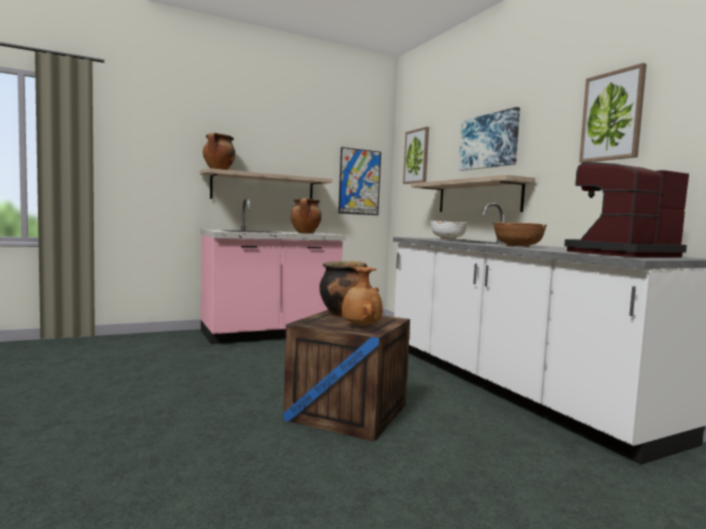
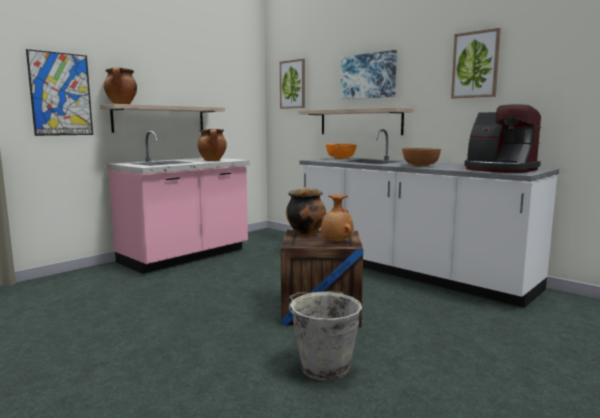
camera: 20 degrees left, 5 degrees up
picture [338,147,381,215] -> picture moved to [26,49,93,136]
white bowl [430,221,468,239] -> orange bowl [325,144,357,159]
coffee machine [564,162,689,257] -> coffee machine turned 90 degrees counterclockwise [464,104,541,173]
none -> grey bucket [289,291,362,381]

